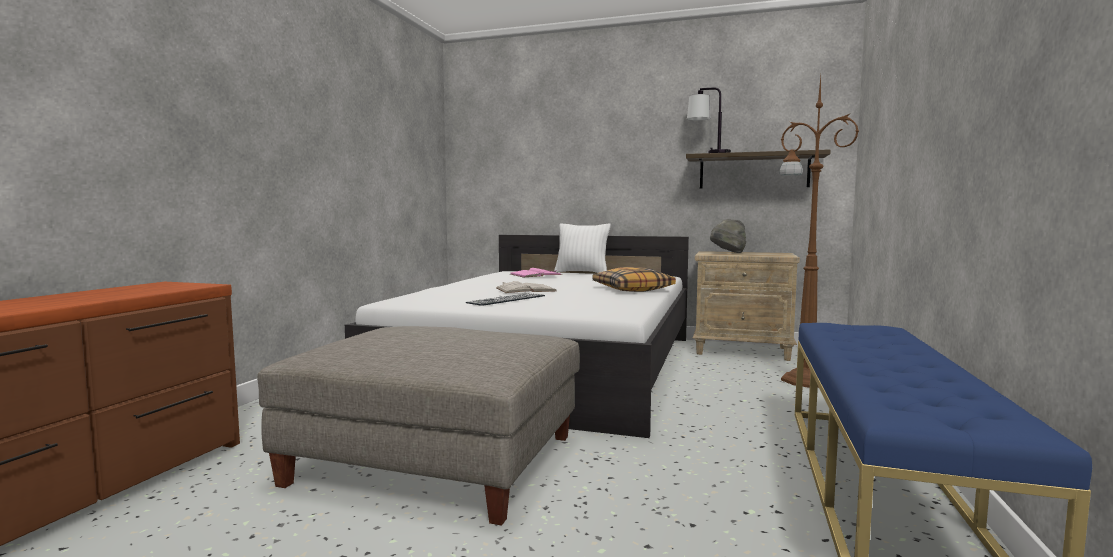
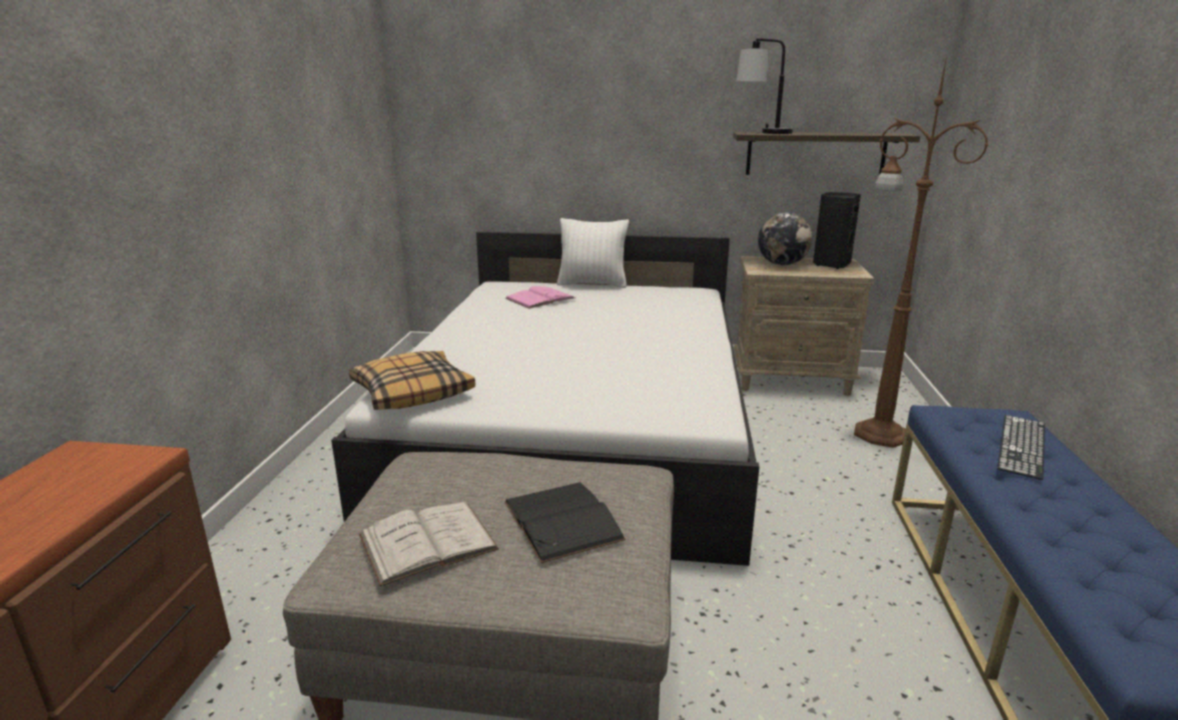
camera: 10 degrees left, 15 degrees up
keyboard [466,292,545,306] -> keyboard moved to [997,415,1045,480]
white book [497,281,556,293] -> white book moved to [359,502,499,586]
pillow [593,267,676,292] -> pillow moved to [349,351,475,410]
grey hat [710,219,746,253] -> globe [758,212,812,265]
none -> black book [504,482,626,563]
none -> black speaker [813,192,861,269]

